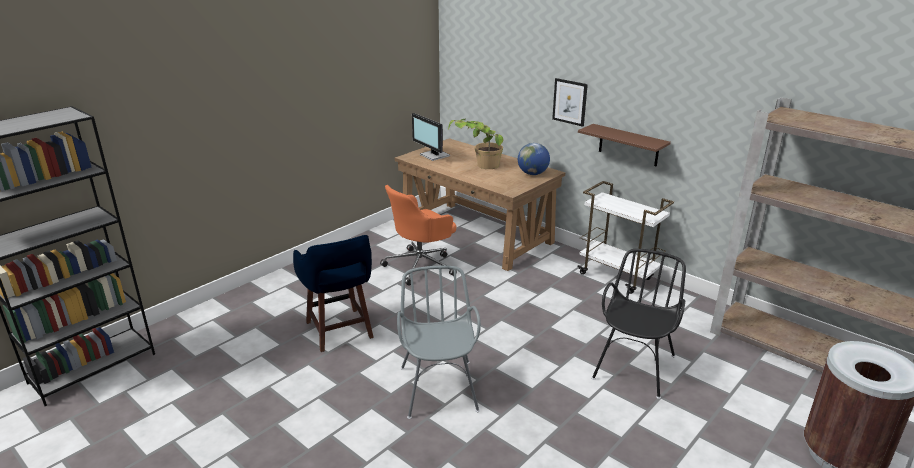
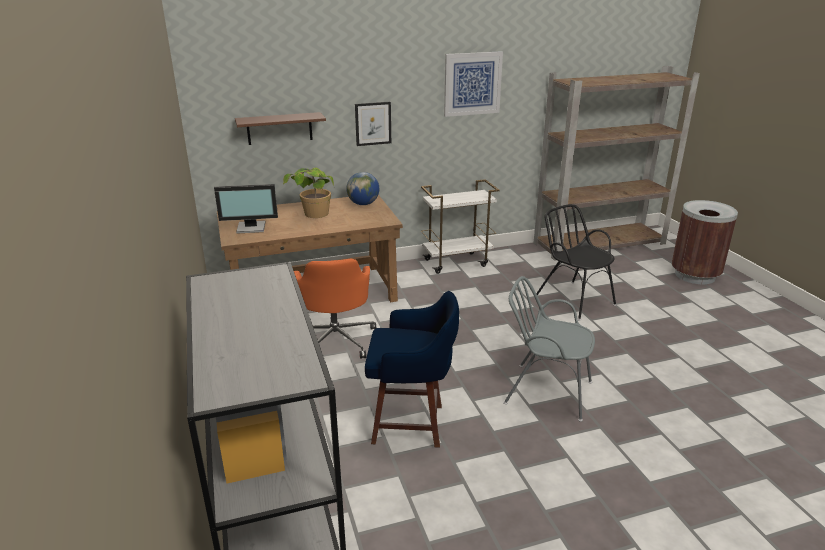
camera: 60 degrees left, 0 degrees up
brown shelf [578,124,671,166] -> brown shelf moved to [235,112,326,145]
none -> picture [444,51,503,117]

